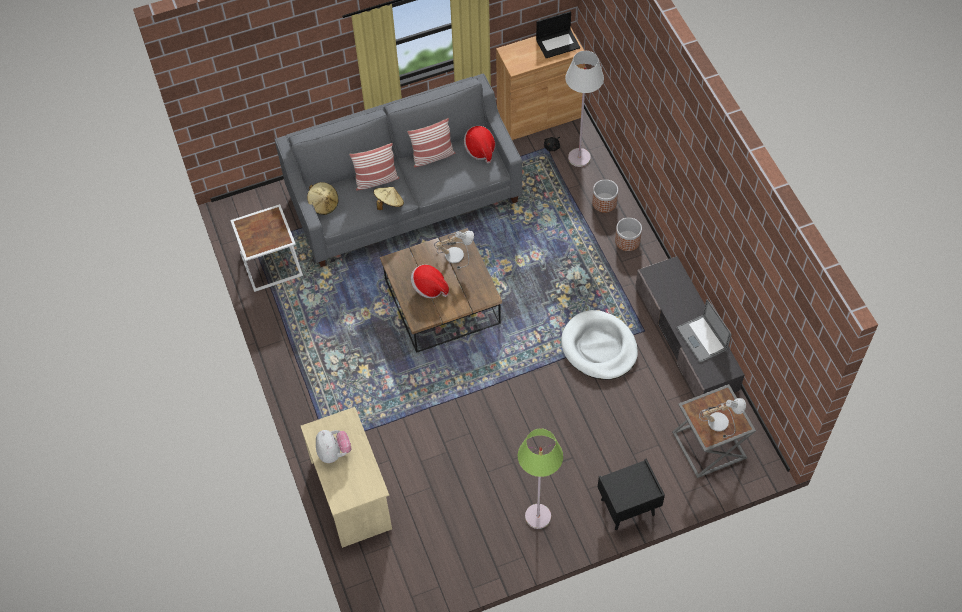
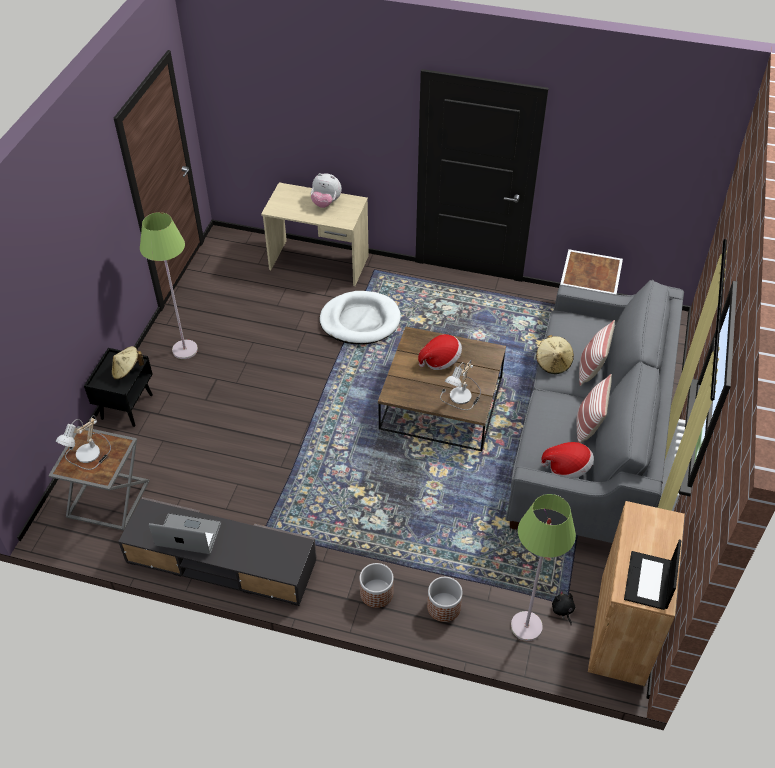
camera: 125 degrees right, 10 degrees down
beige hat [307,182,338,215] -> beige hat moved to [112,346,144,380]
white dog bed [561,310,638,380] -> white dog bed moved to [320,291,401,345]
white floor lamp [565,51,604,167] -> green floor lamp [511,494,576,641]

